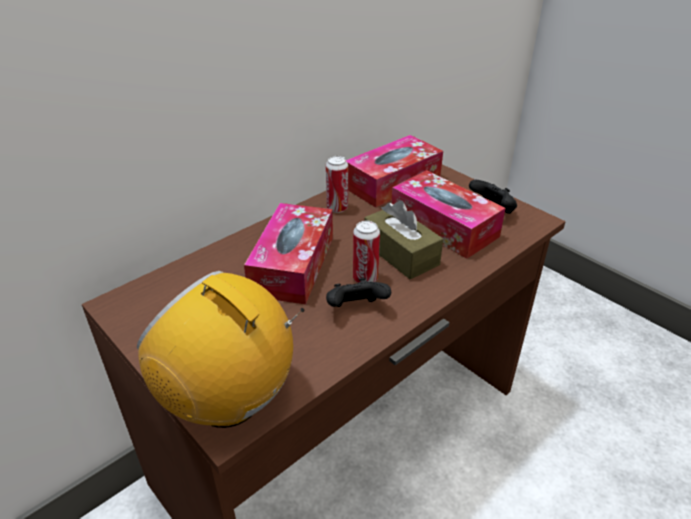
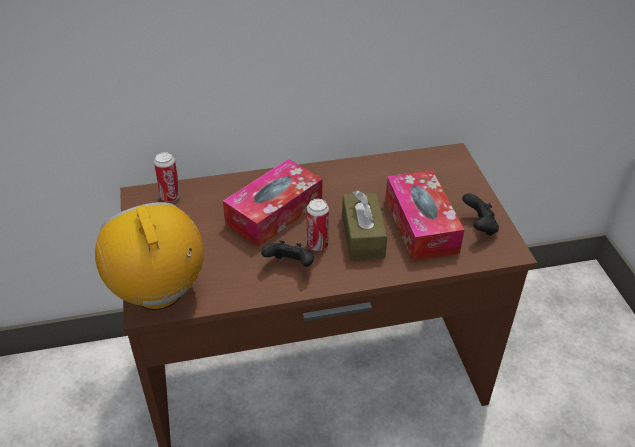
camera: 30 degrees right, 5 degrees up
can [326,156,348,213] -> can moved to [154,152,180,202]
tissue box [346,135,443,208] -> none

